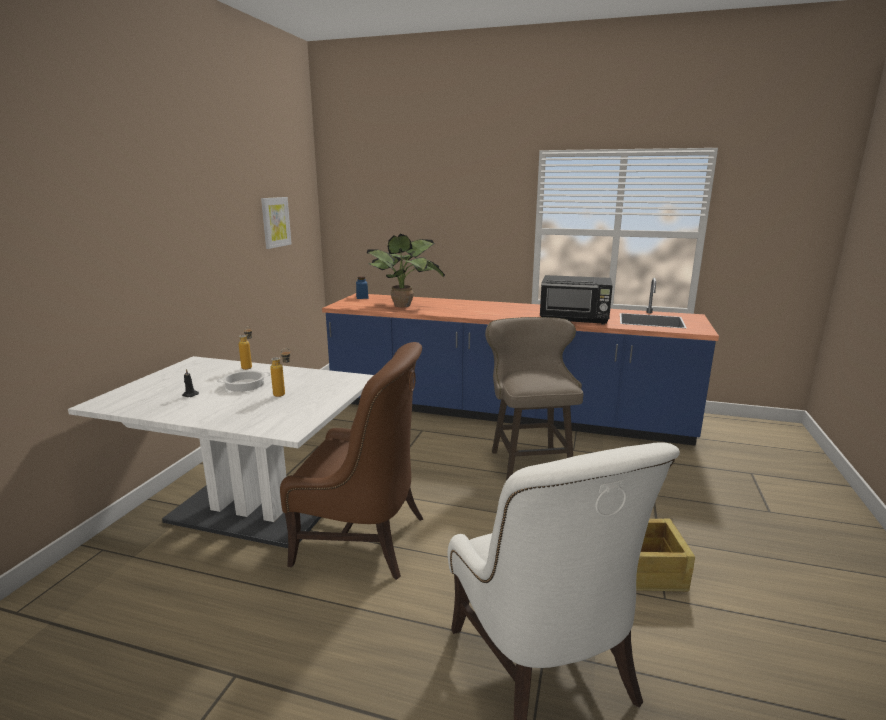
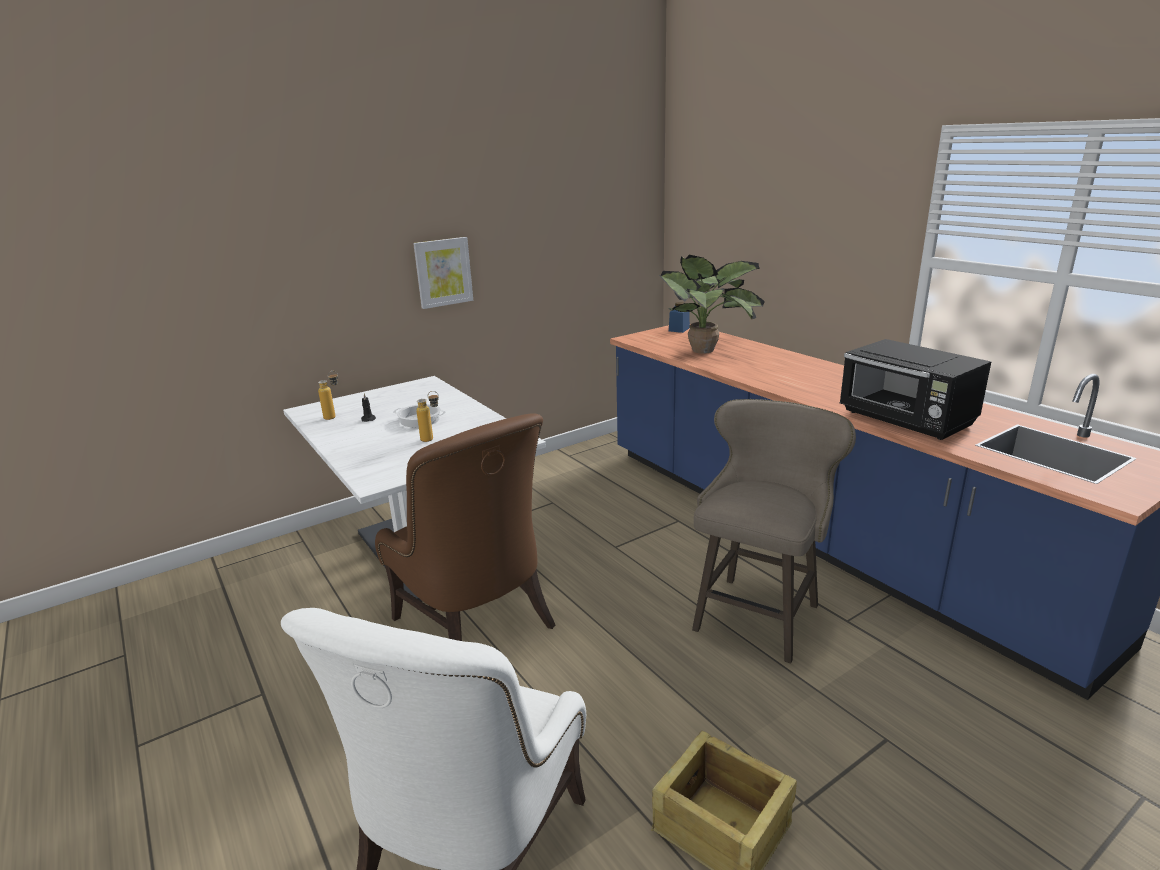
camera: 40 degrees right, 5 degrees up
bottle [239,326,252,370] -> bottle moved to [318,371,338,420]
picture [261,197,292,249] -> picture moved to [413,237,473,309]

